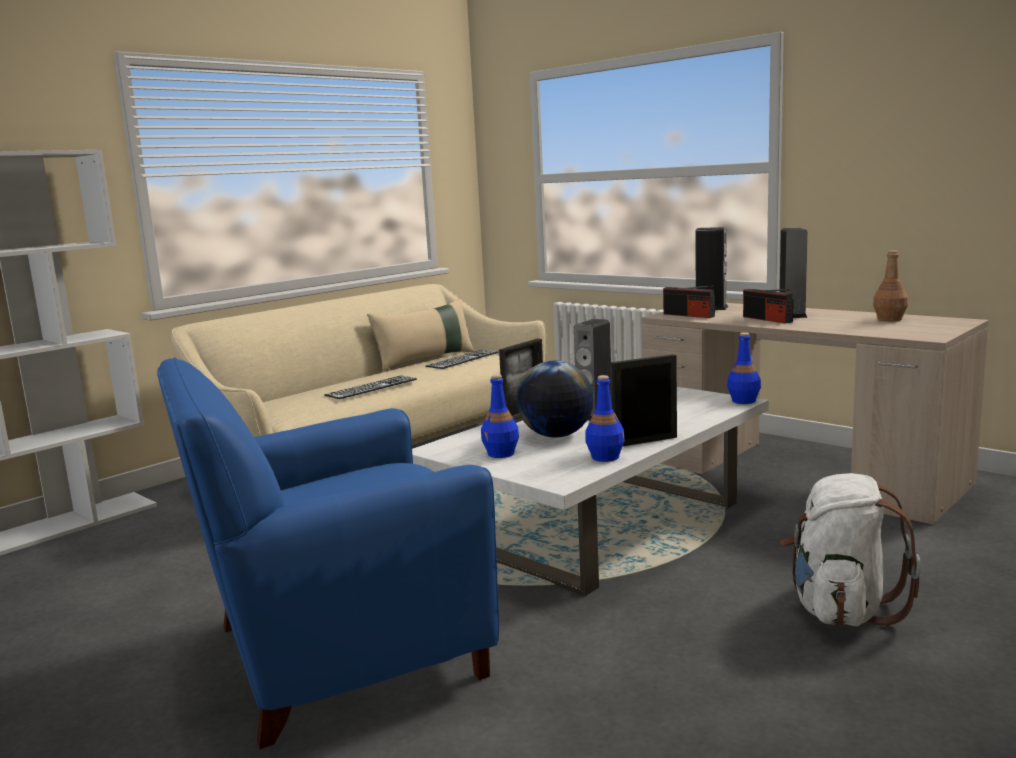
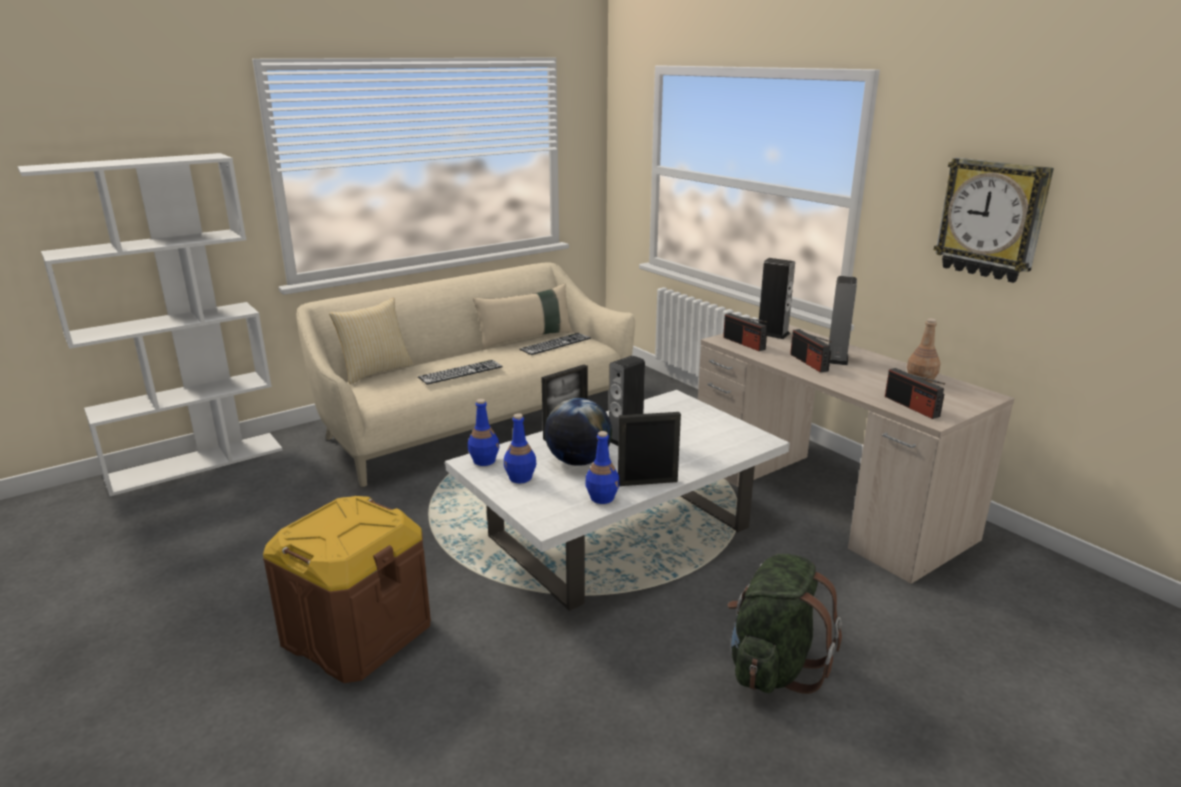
camera: 10 degrees right, 10 degrees up
blue armchair [157,357,499,749] -> brown storage box [263,496,431,683]
blue bottle [727,332,761,404] -> blue bottle moved to [468,399,500,466]
white backpack [780,473,921,626] -> green backpack [728,554,842,694]
none -> pillow [329,298,414,384]
none -> radio [885,368,945,419]
none -> wall clock [934,158,1054,283]

